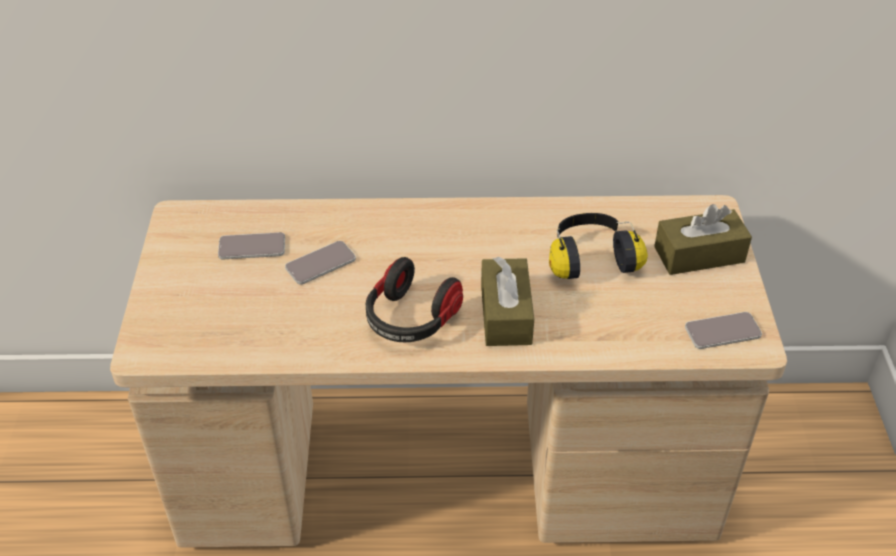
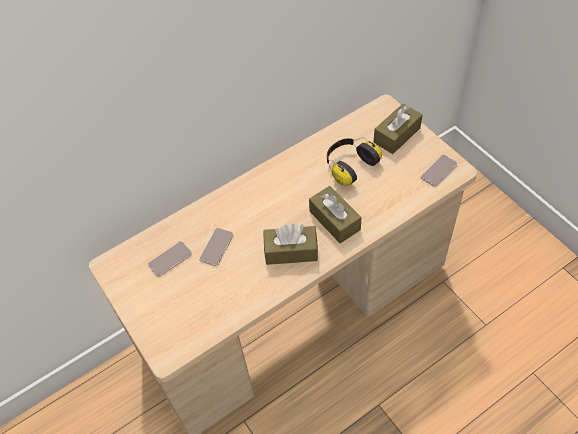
camera: 30 degrees left, 10 degrees up
headphones [366,257,463,342] -> brown tissue box [263,224,318,265]

